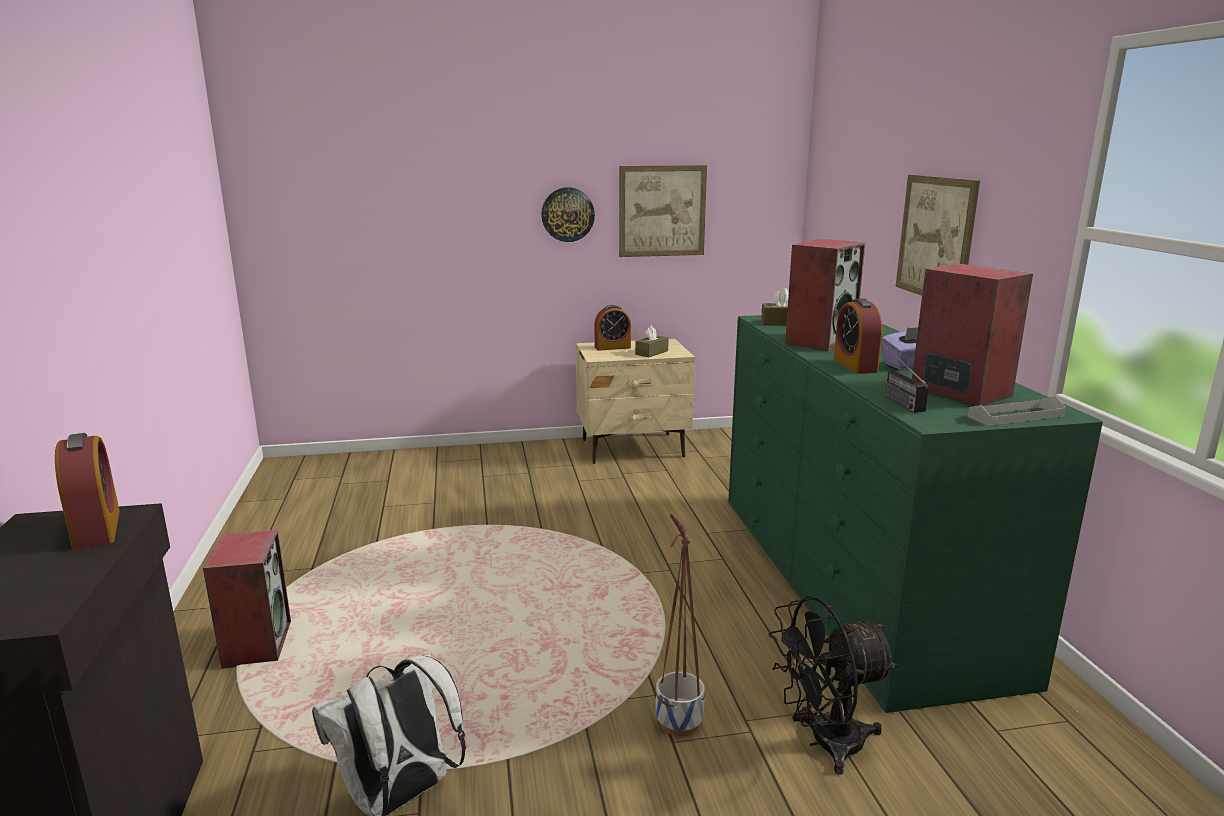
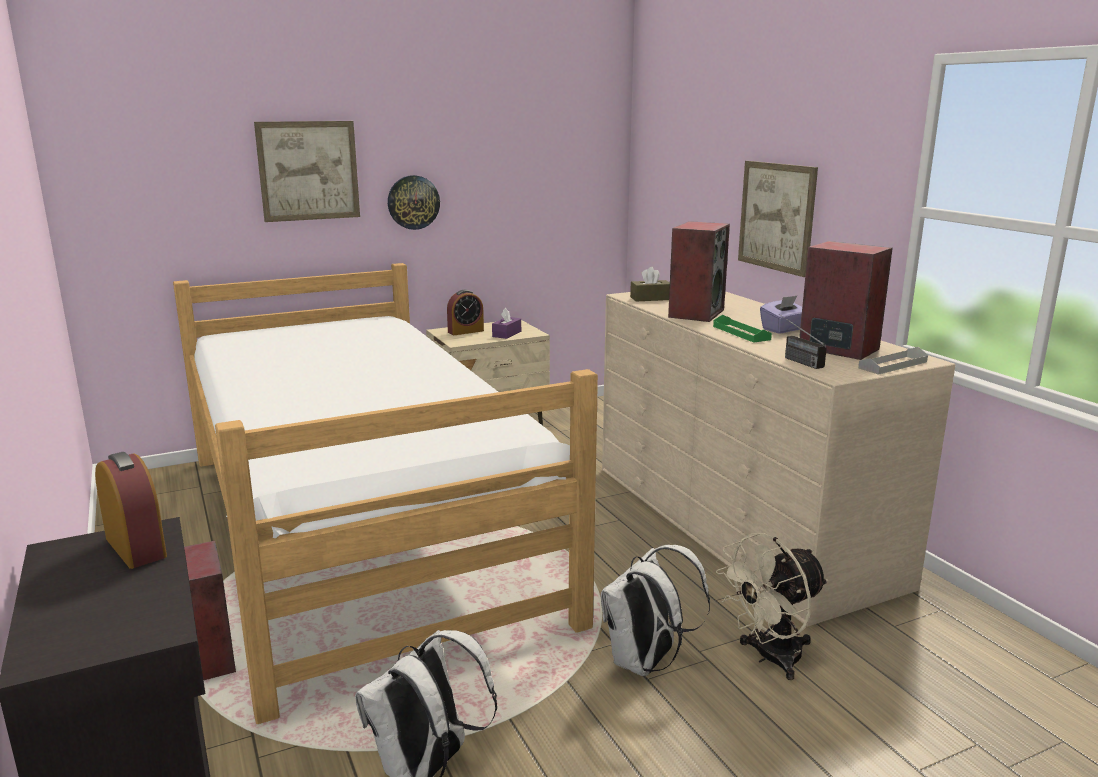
camera: 15 degrees left, 0 degrees up
picture [619,165,707,257] -> picture moved to [254,121,360,222]
brown tissue box [635,325,669,357] -> purple tissue box [492,308,521,339]
planter [655,514,705,736] -> white backpack [601,545,710,676]
green dresser [728,315,1103,713] -> beige dresser [602,291,956,627]
black fan [768,596,898,775] -> beige fan [716,533,828,680]
alarm clock [834,298,883,374] -> green tray [713,315,772,343]
none -> bed [173,263,598,724]

